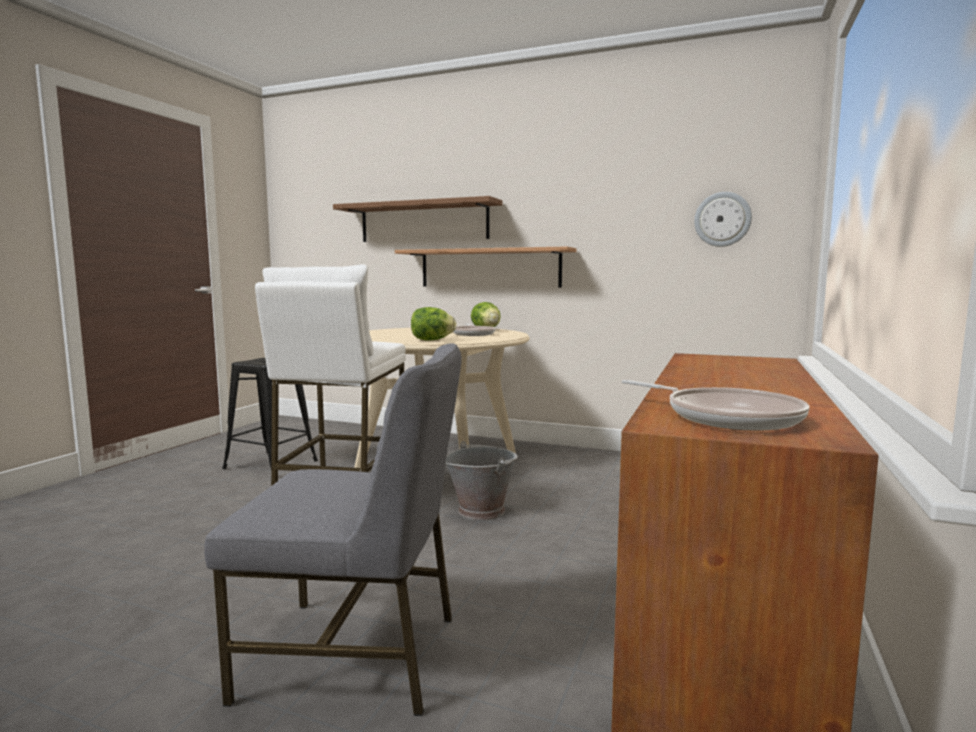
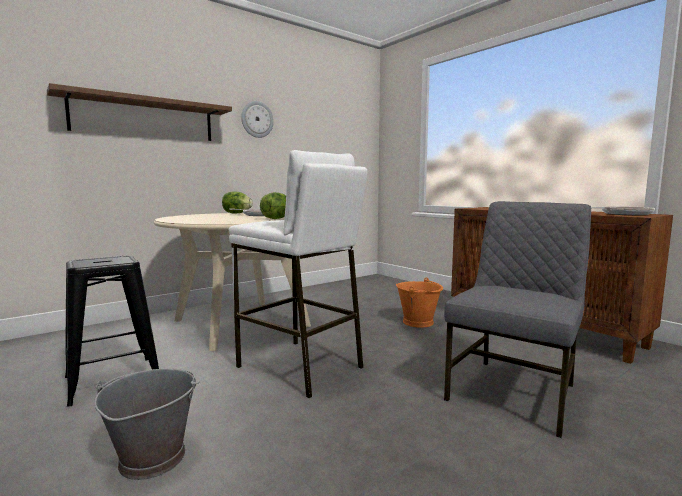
camera: 60 degrees left, 0 degrees up
shelf [395,246,577,287] -> none
grey bucket [446,441,518,520] -> grey bucket moved to [94,369,200,480]
wall clock [694,192,752,247] -> wall clock moved to [241,101,274,138]
none -> orange bucket [396,277,443,328]

